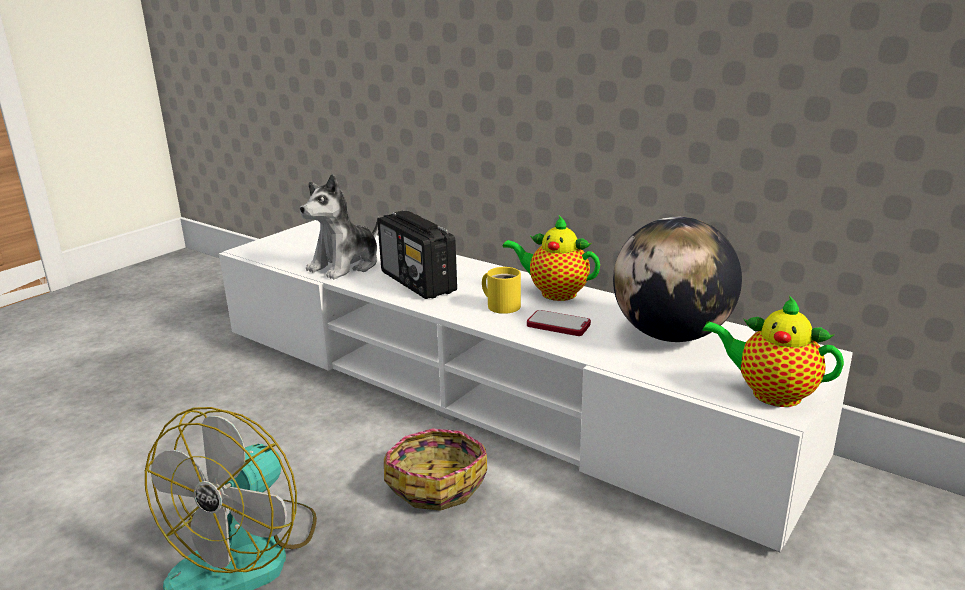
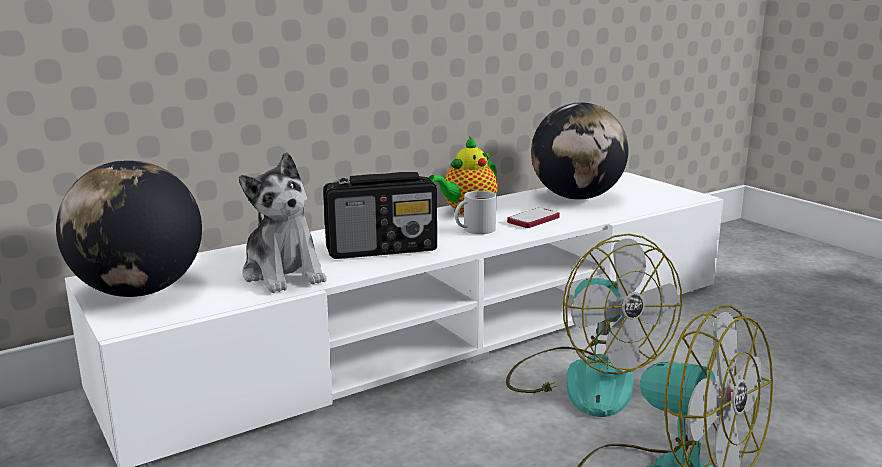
camera: 70 degrees left, 5 degrees down
basket [384,428,487,511] -> fan [506,233,682,417]
yellow mug [482,267,521,314] -> white mug [455,191,496,234]
teapot [702,296,844,407] -> none
none -> globe [56,160,202,297]

